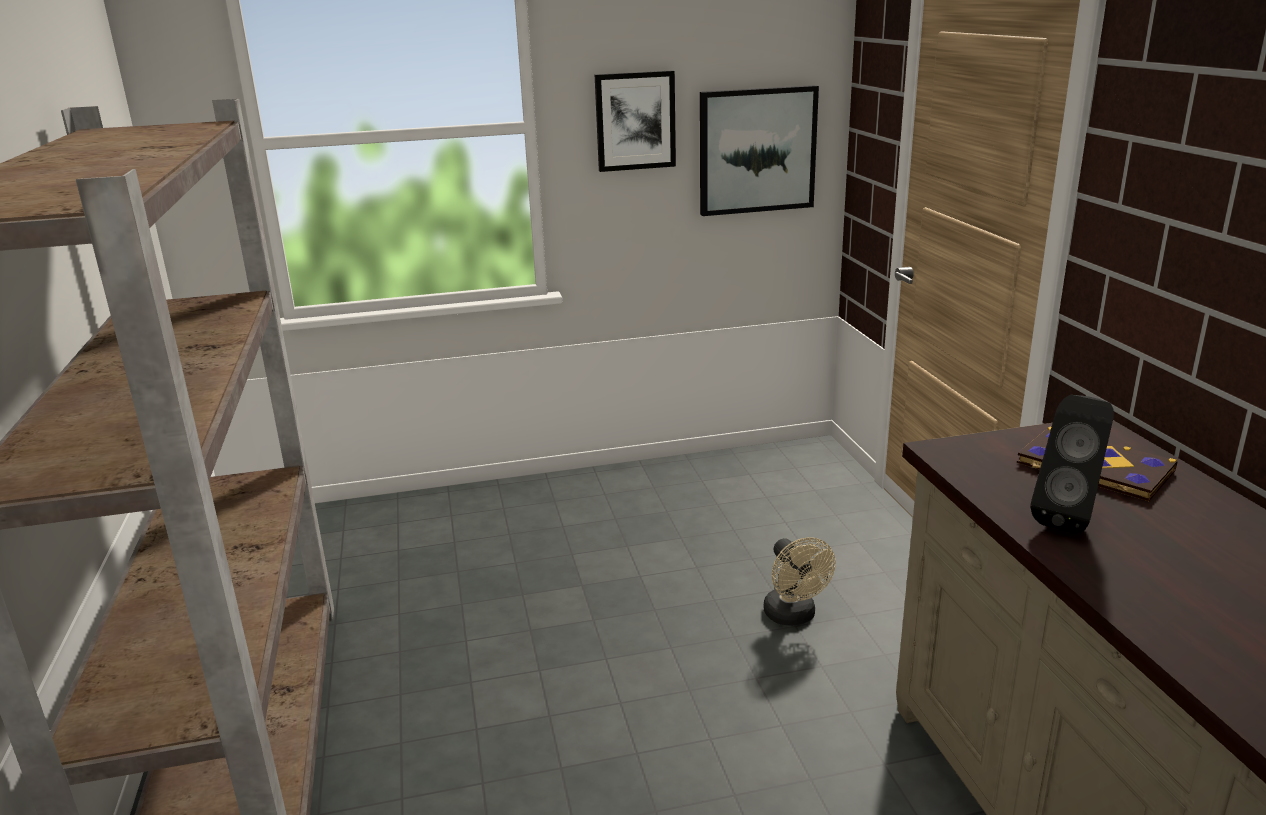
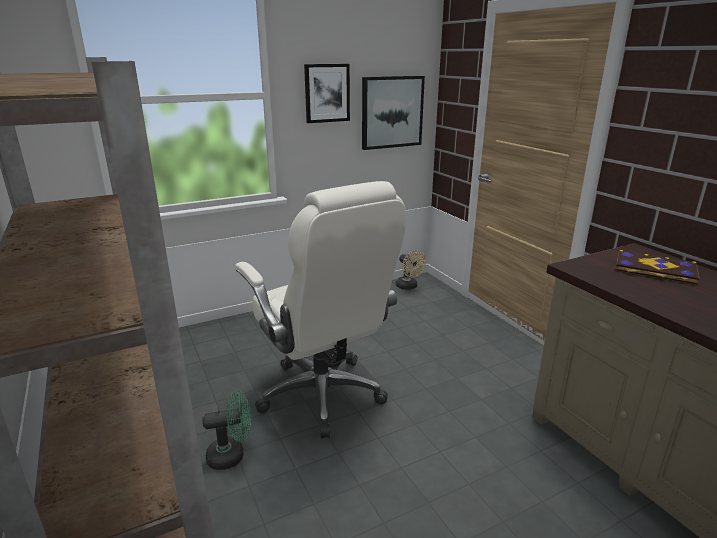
camera: 15 degrees left, 0 degrees up
beige fan [764,537,836,626] -> beige fan moved to [396,250,426,290]
black speaker [1030,395,1114,534] -> none
none -> green fan [203,391,251,470]
none -> white office chair [235,181,406,439]

